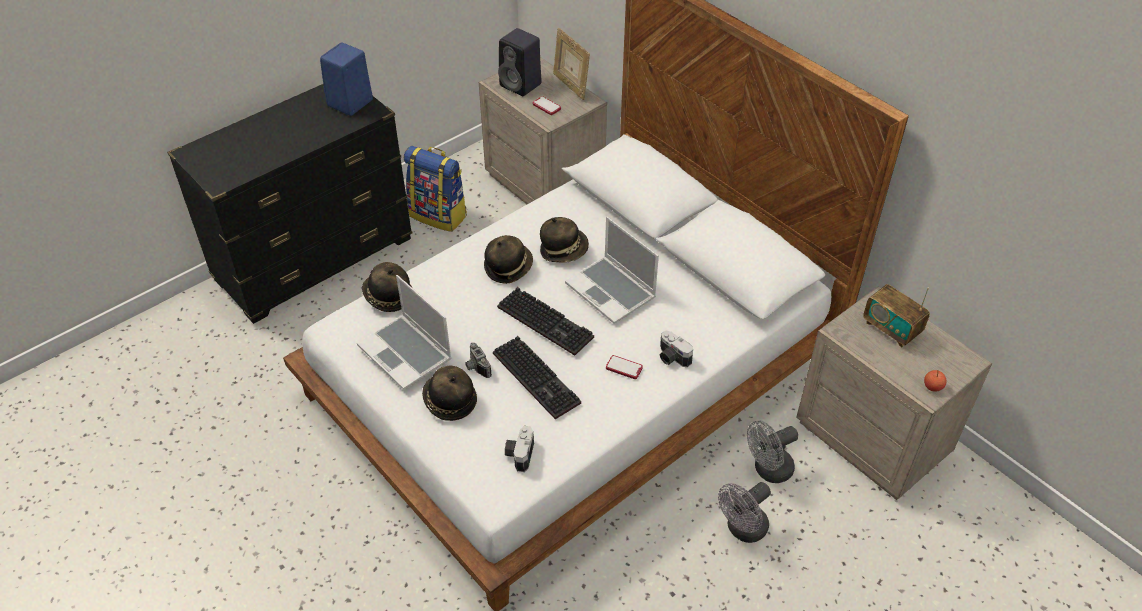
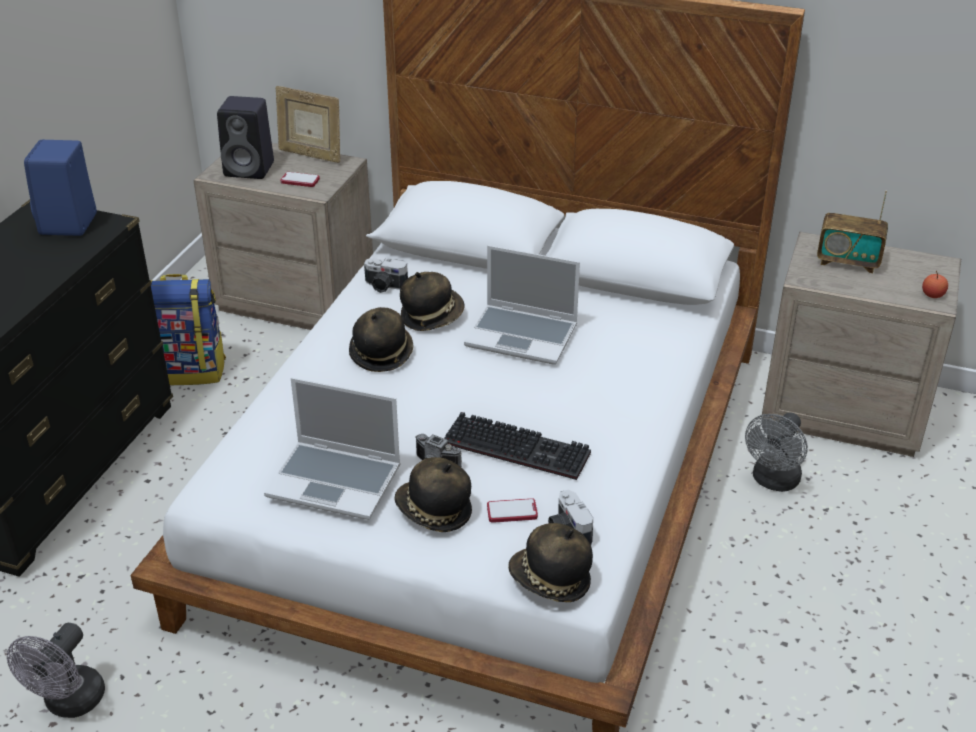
camera: 30 degrees left, 10 degrees down
hat [362,262,412,312] -> hat moved to [508,523,593,602]
keyboard [497,287,594,356] -> none
phone [606,355,643,379] -> phone moved to [487,498,538,523]
camera [660,330,693,367] -> camera moved to [364,258,408,293]
grey fan [718,482,771,543] -> grey fan moved to [7,623,105,718]

